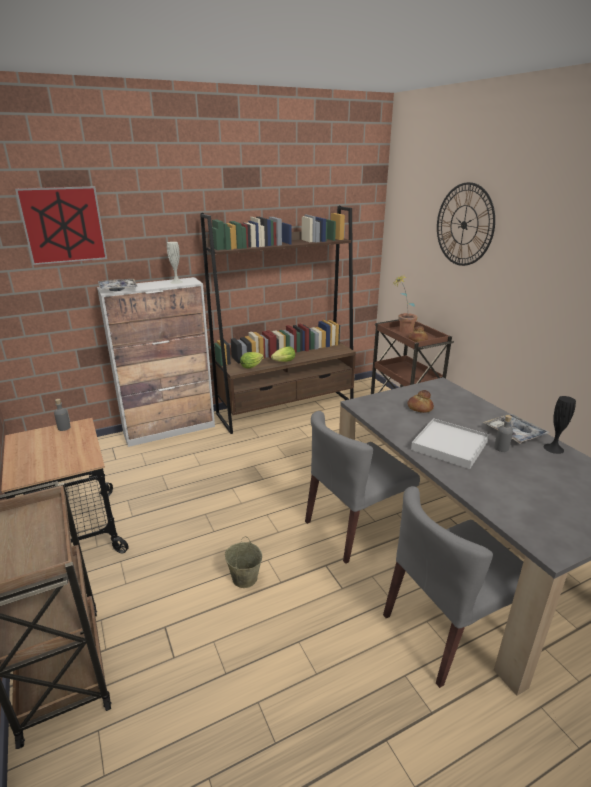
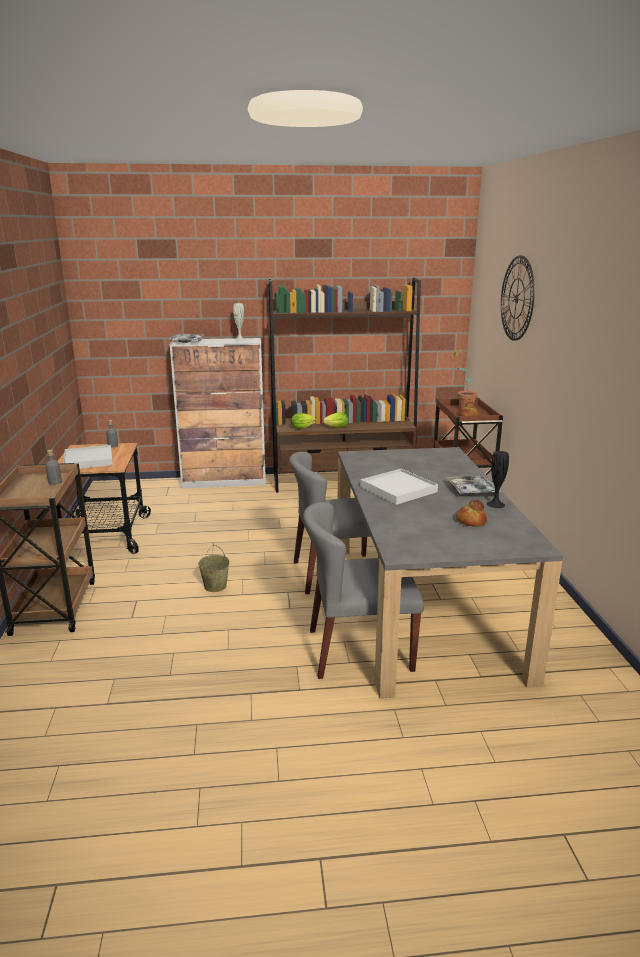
camera: 20 degrees right, 5 degrees down
picture [15,186,107,265] -> none
bread [408,390,434,413] -> bread moved to [456,500,487,527]
grey bottle [494,415,513,452] -> grey bottle moved to [45,450,62,485]
none -> white tray [63,445,113,469]

